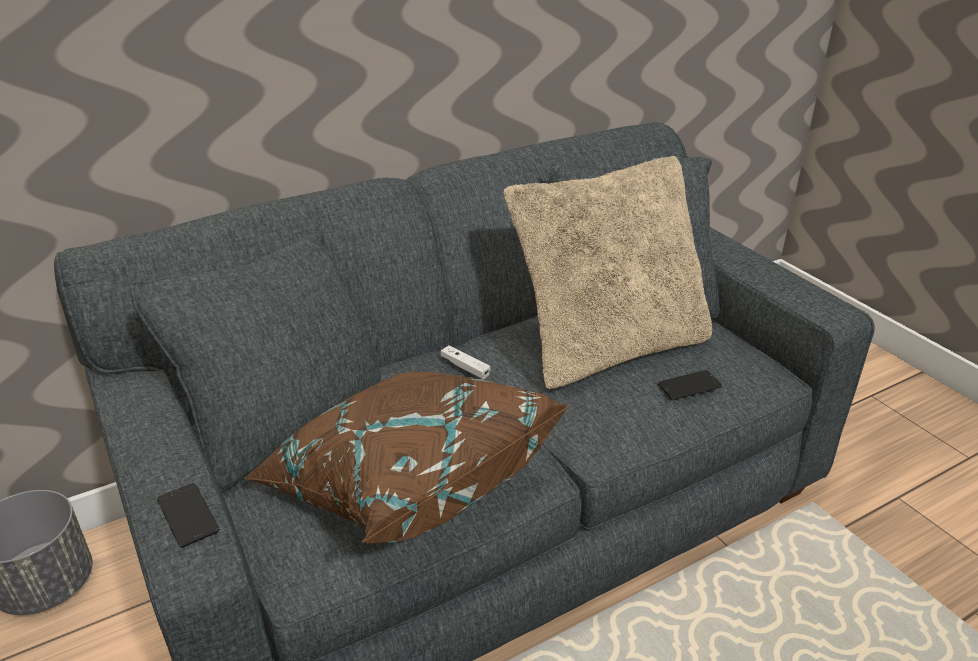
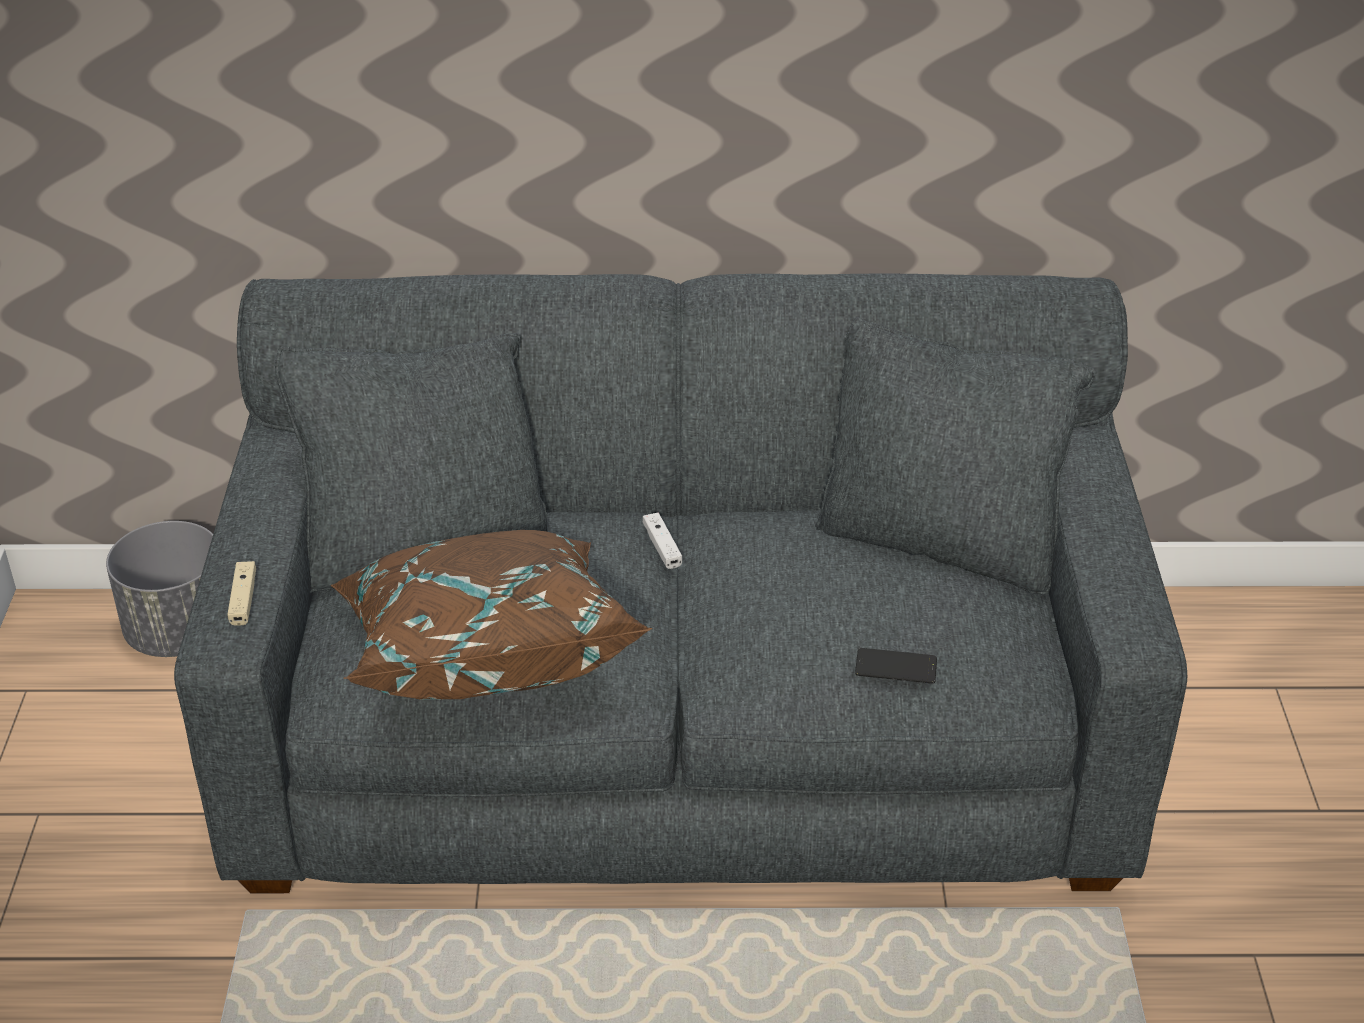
camera: 30 degrees right, 5 degrees up
phone [157,483,219,548] -> beige game controller [227,561,256,626]
beige pillow [503,156,712,389] -> none

